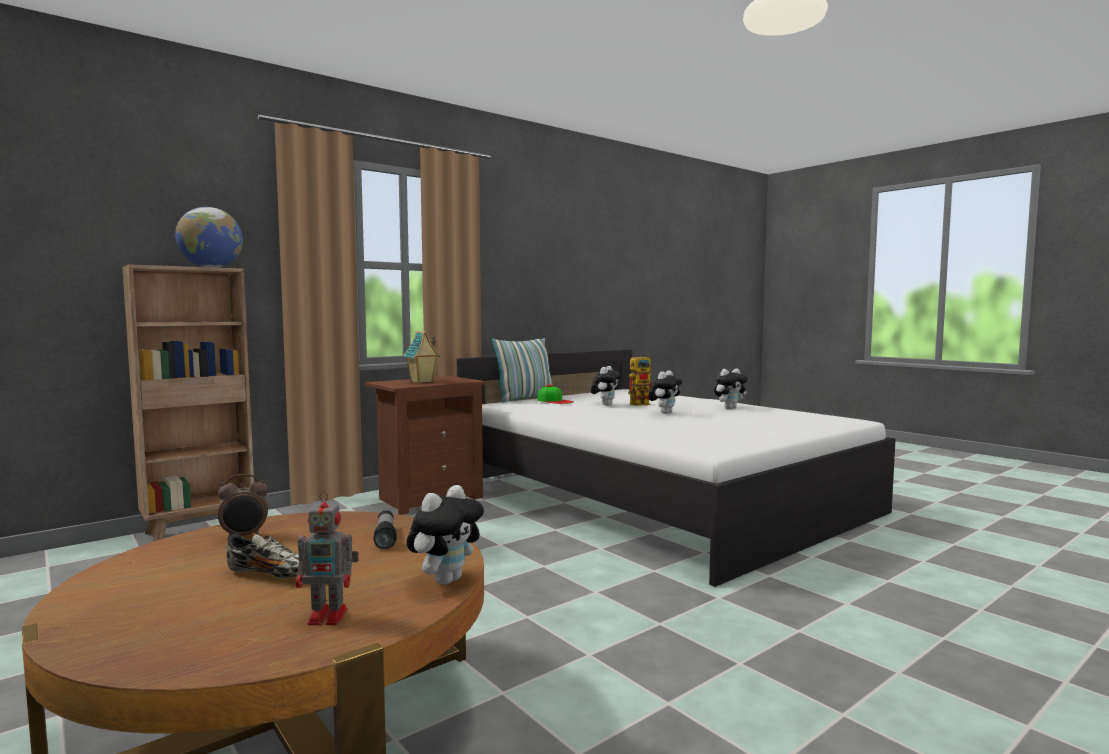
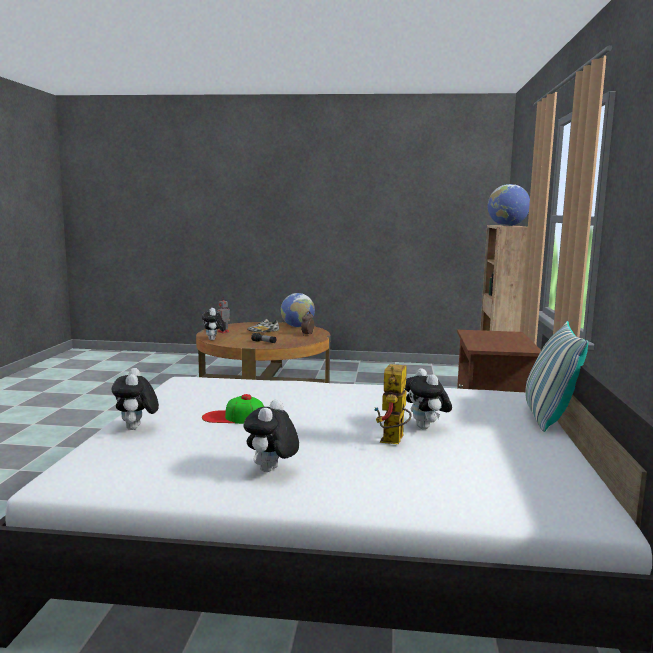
camera: 135 degrees right, 5 degrees up
toy house [403,331,440,383] -> none
cap [538,384,574,404] -> cap moved to [202,394,264,424]
plush toy [648,371,682,414] -> plush toy moved to [111,368,159,430]
none -> globe [281,293,315,327]

